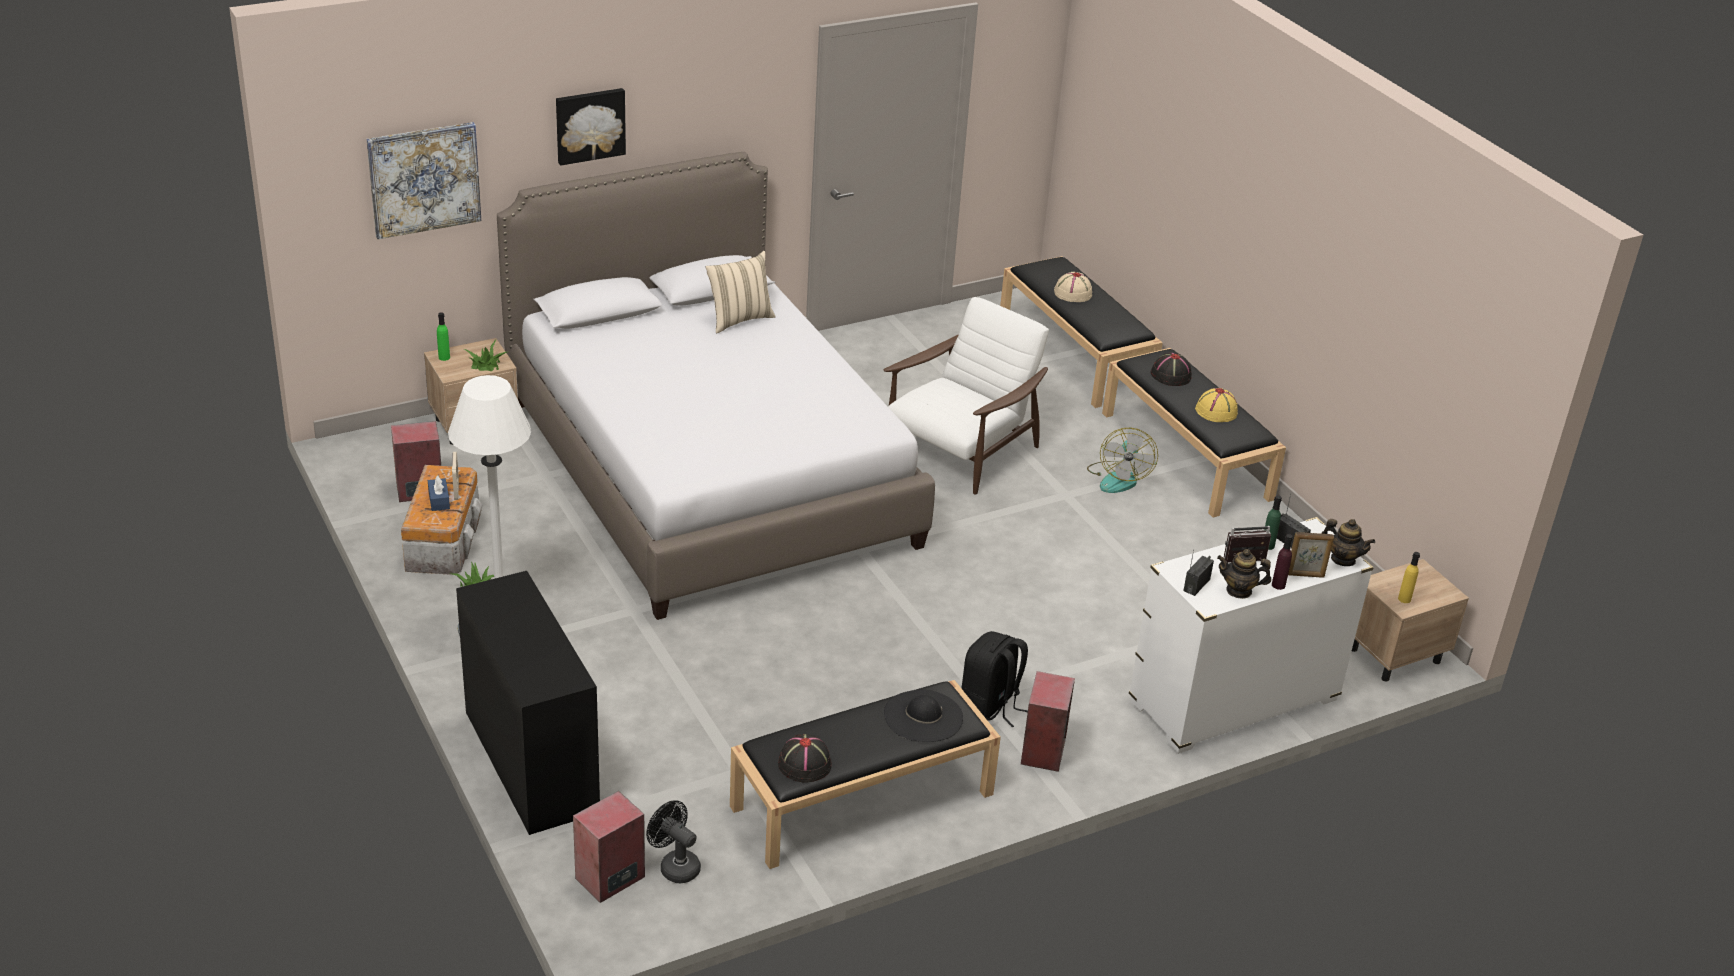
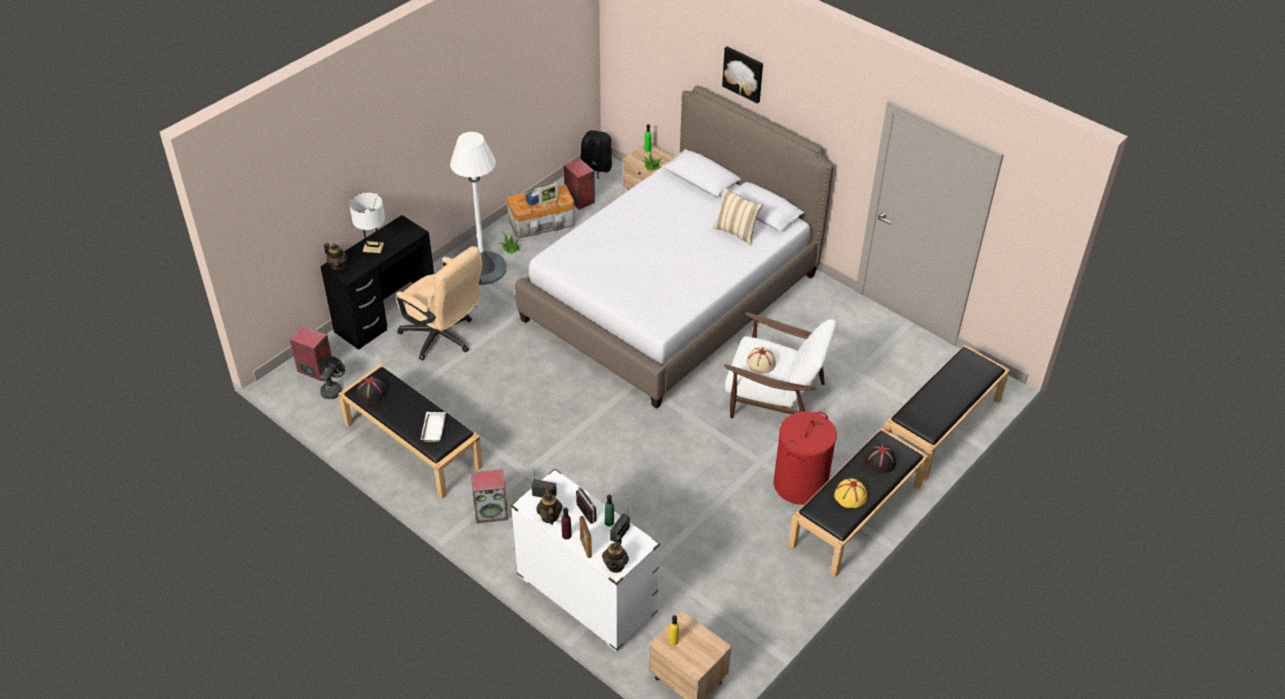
camera: 70 degrees right, 10 degrees up
picture [367,122,481,239] -> none
black hat [884,689,963,742] -> white tray [421,412,446,442]
black backpack [961,631,1028,727] -> black backpack moved to [580,130,612,179]
beige hat [1054,272,1092,302] -> beige hat moved to [746,347,776,373]
fan [1087,427,1158,493] -> red laundry basket [774,411,837,505]
none -> teapot [324,243,347,270]
none -> white table lamp [349,192,385,253]
none -> beige office chair [397,246,482,360]

